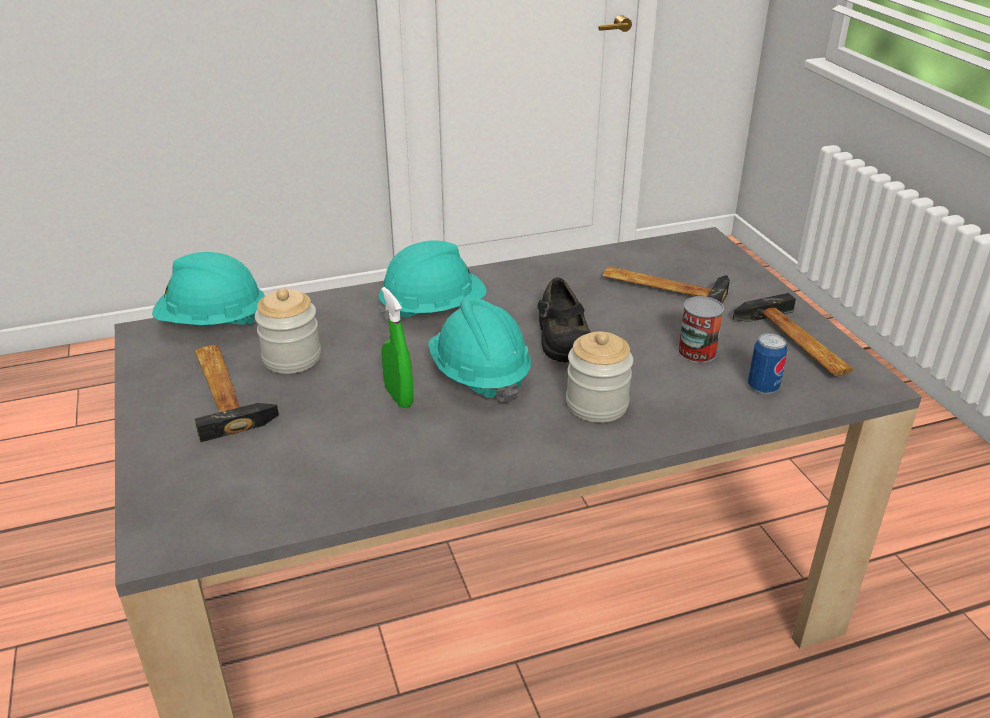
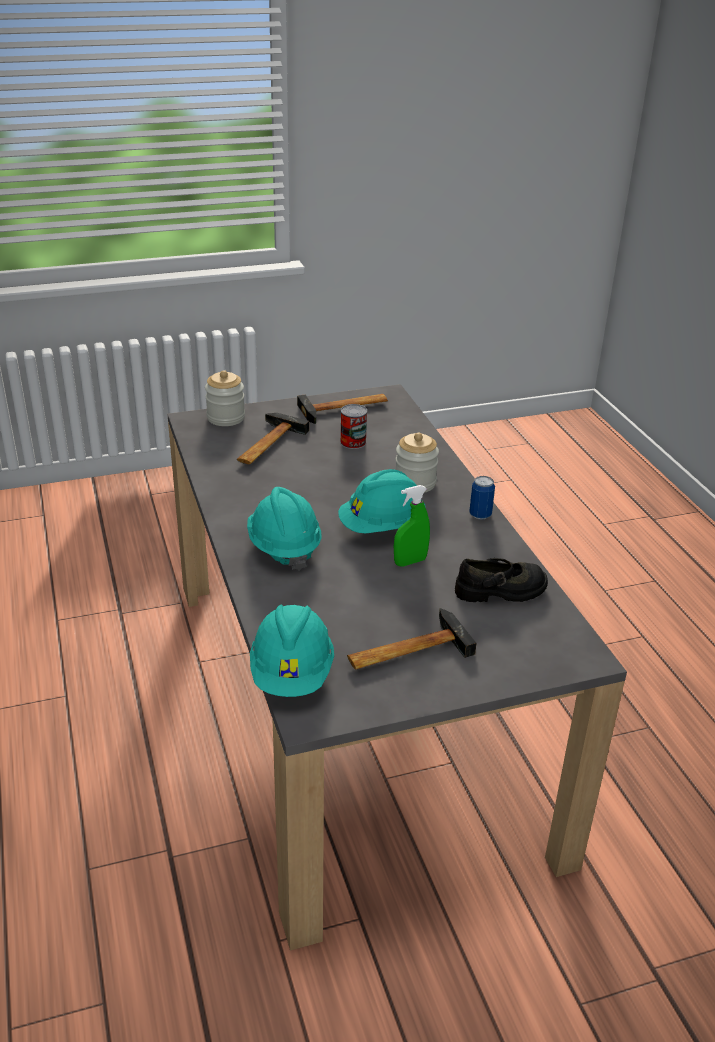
camera: 90 degrees left, 0 degrees up
jar [255,288,321,374] -> jar moved to [205,370,245,426]
black shoe [537,278,591,363] -> black shoe moved to [455,558,548,602]
can [748,333,788,394] -> can moved to [469,476,495,520]

